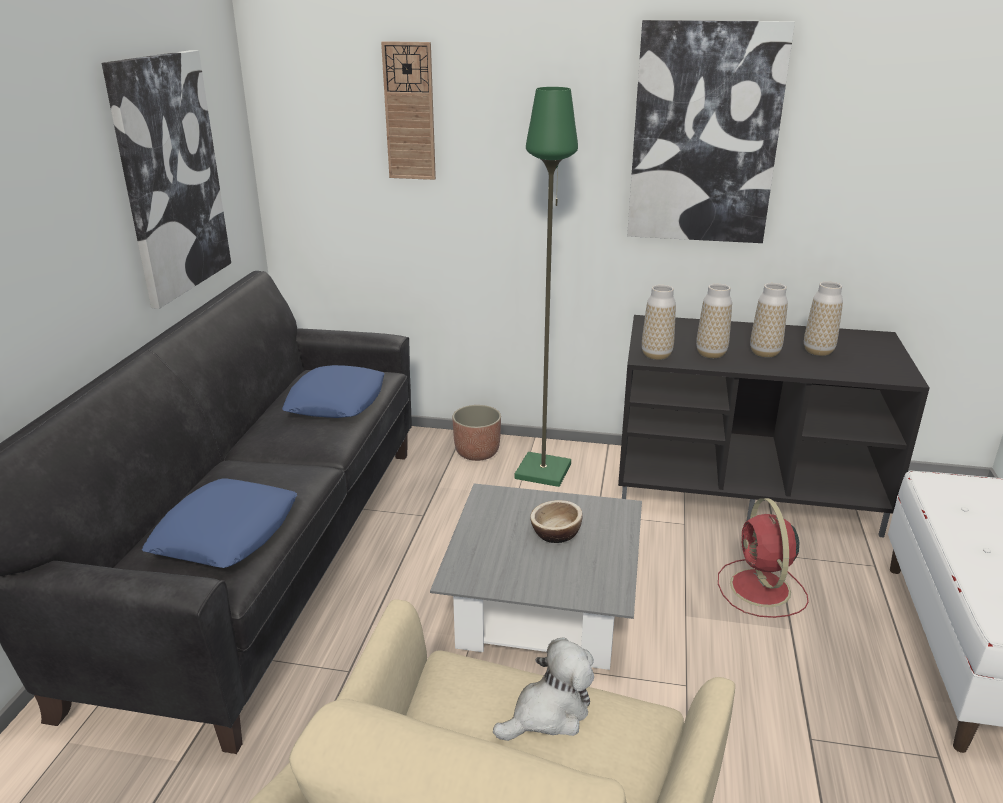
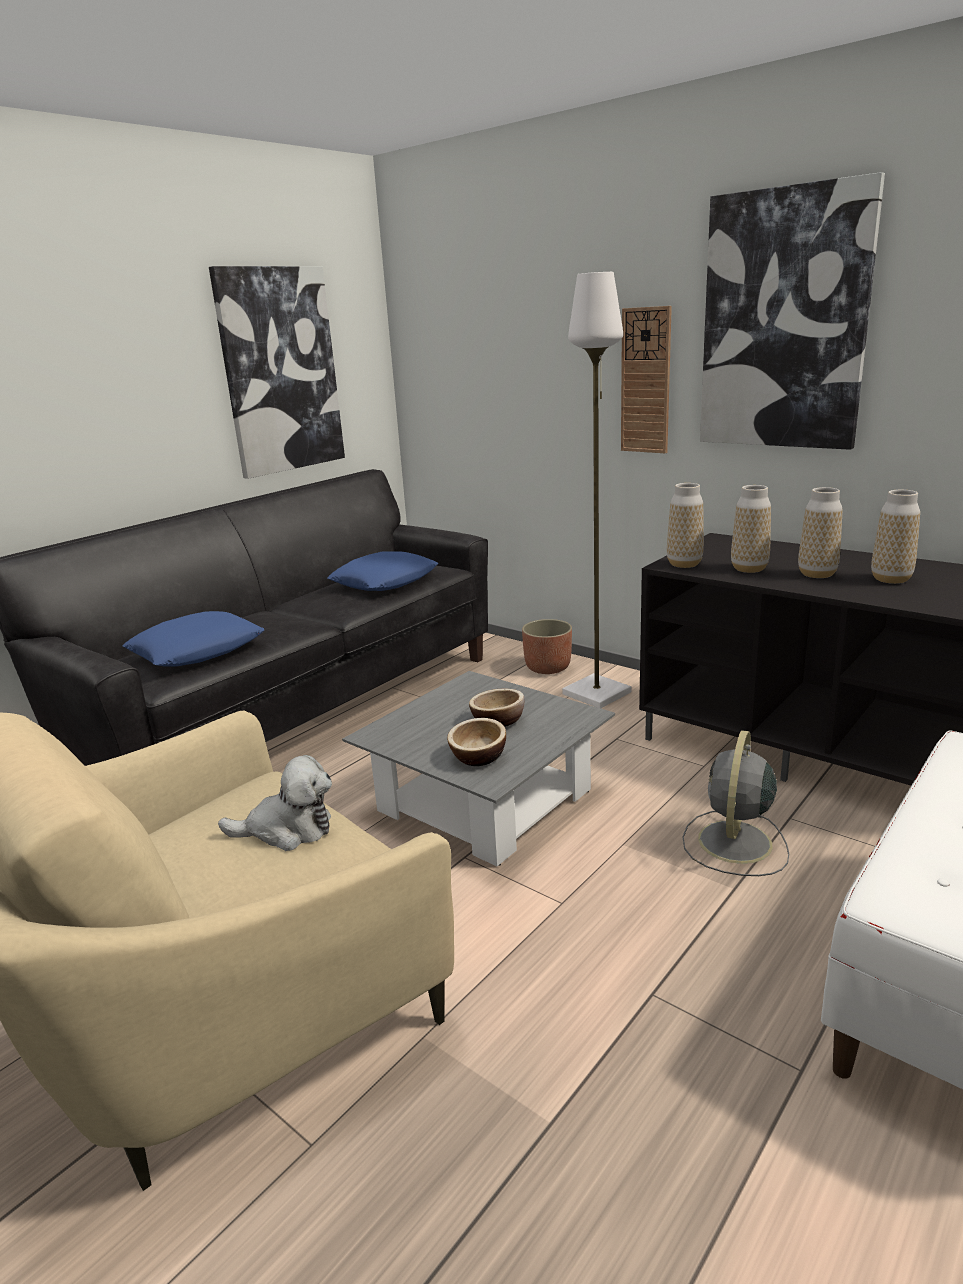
camera: 30 degrees right, 5 degrees down
wall clock [381,41,436,180] -> wall clock moved to [621,306,672,453]
green floor lamp [515,87,578,487] -> white floor lamp [562,272,632,708]
red fan [718,498,809,618] -> grey fan [683,730,789,876]
none -> bowl [447,718,506,766]

